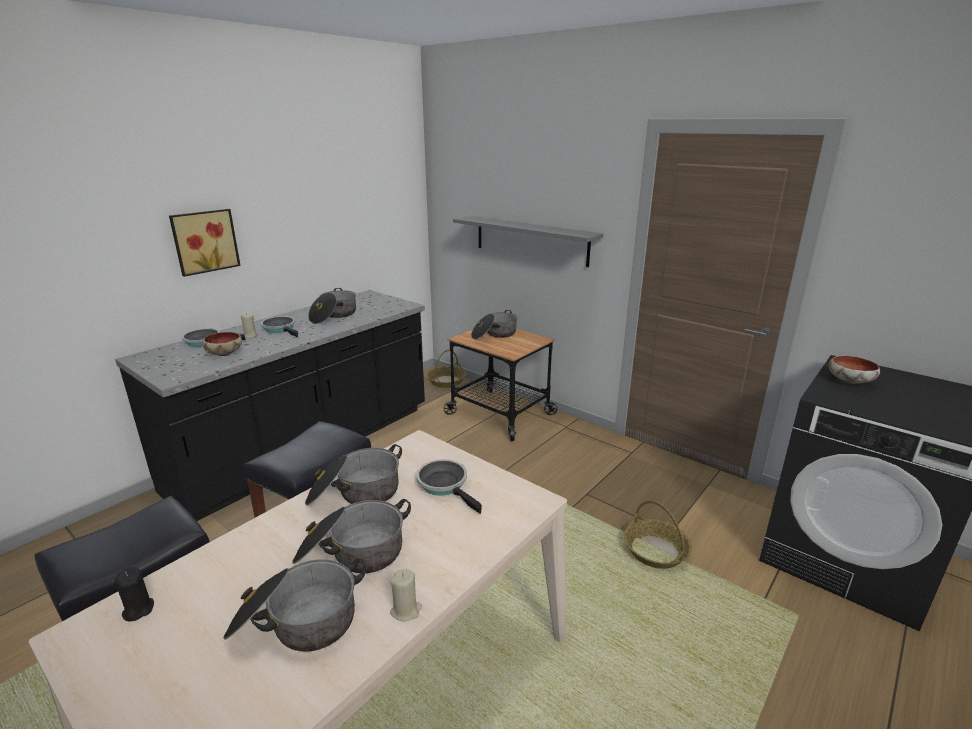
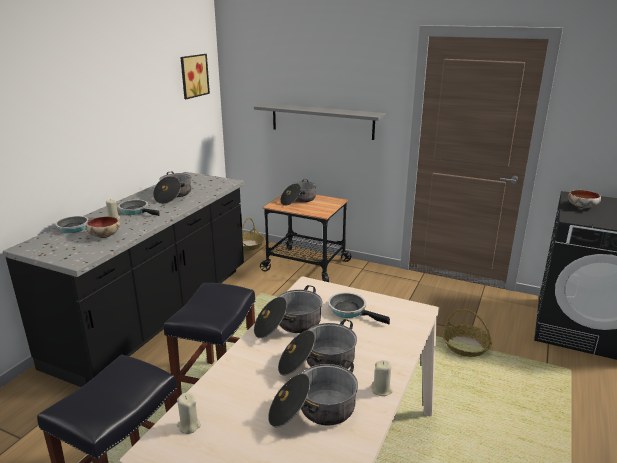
camera: 15 degrees left, 0 degrees up
black candle [115,567,154,622] -> beige candle [177,392,201,434]
picture [169,209,241,277] -> picture moved to [180,54,210,99]

